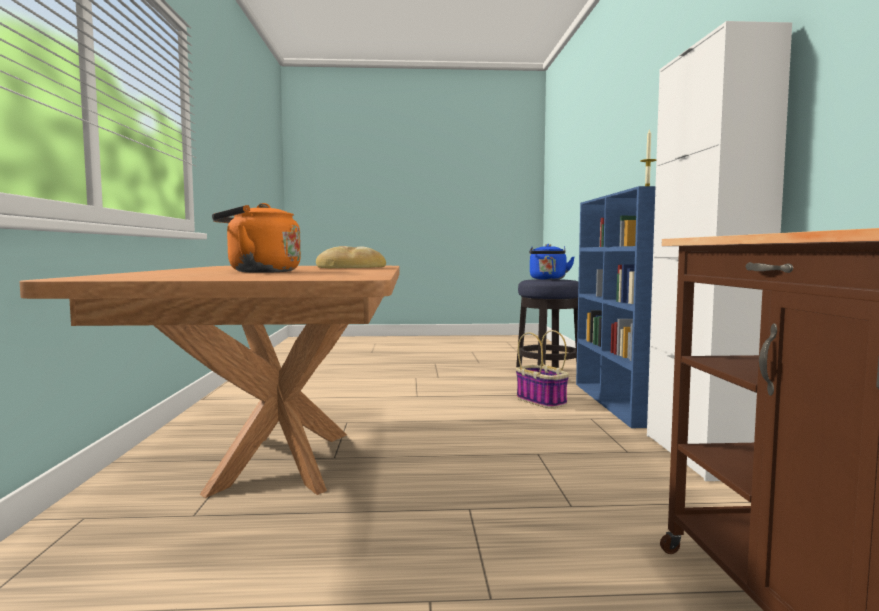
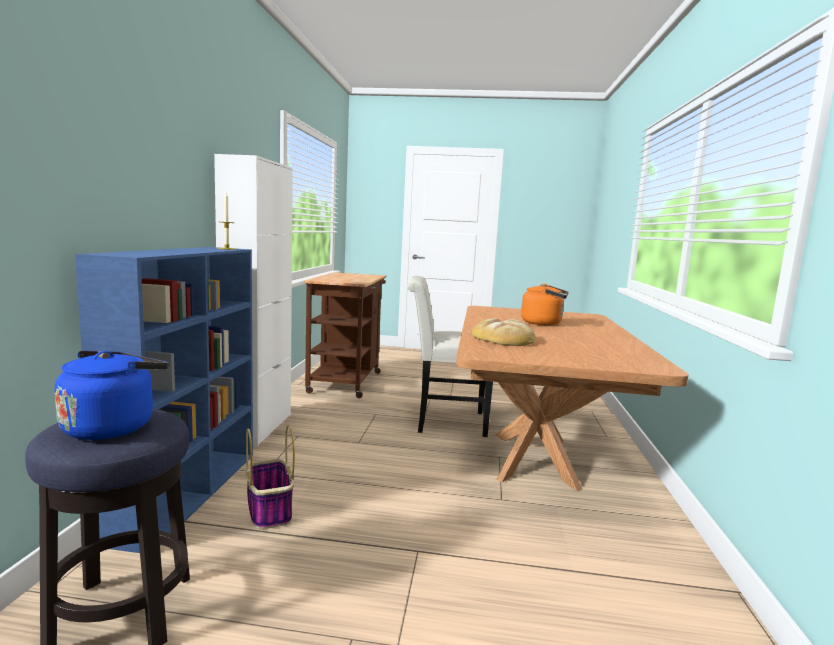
camera: 170 degrees left, 5 degrees up
none -> white chair [407,276,493,437]

